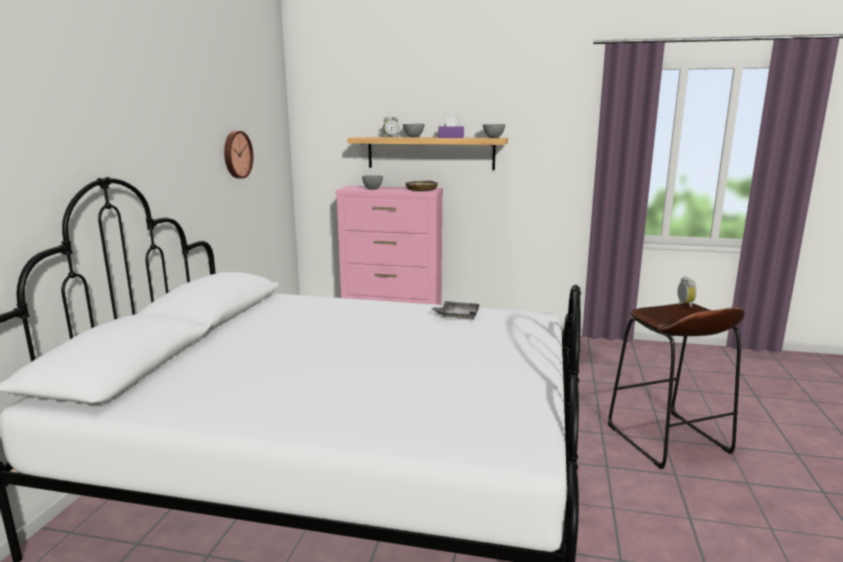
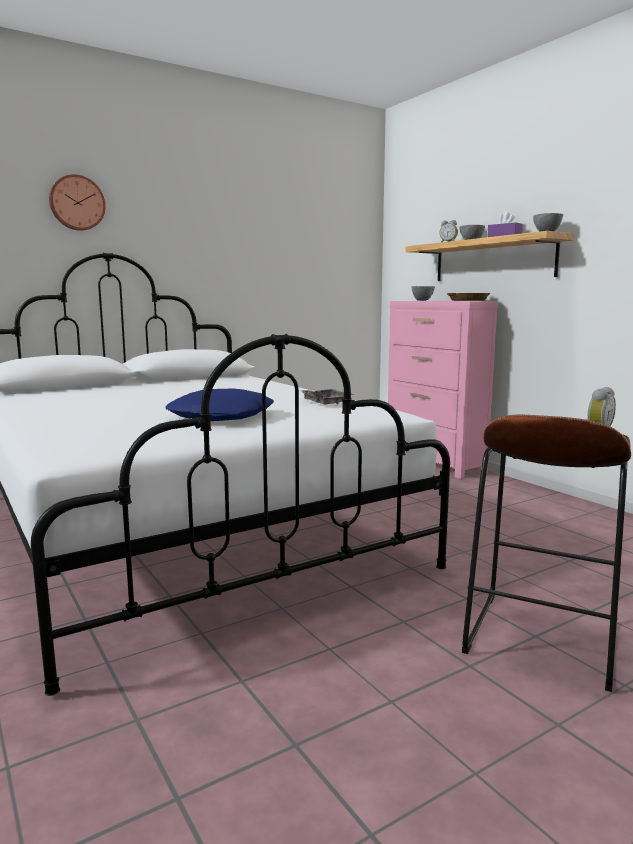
camera: 45 degrees right, 5 degrees down
wall clock [224,131,253,179] -> wall clock moved to [49,174,106,231]
none -> blue pillow [165,389,274,421]

